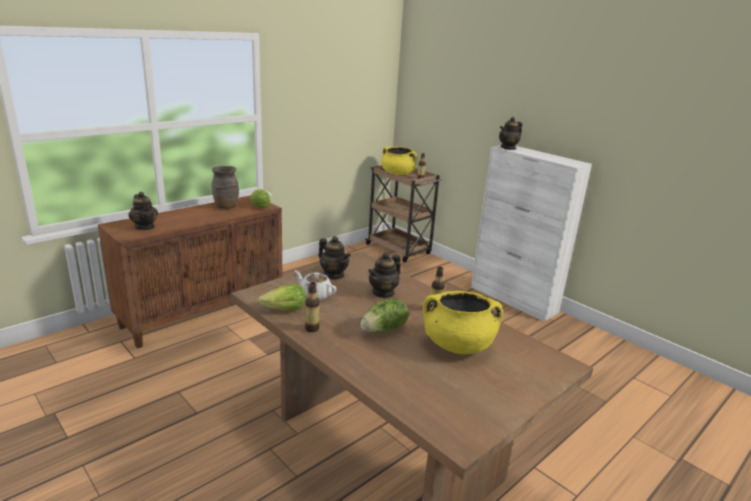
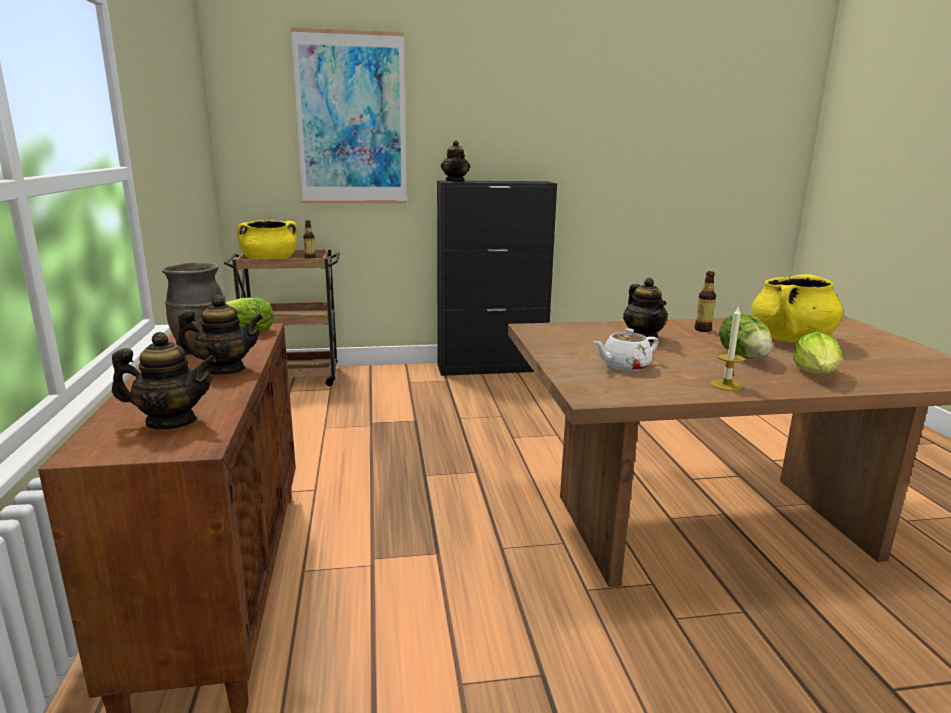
camera: 55 degrees left, 5 degrees down
lettuce [257,284,306,310] -> lettuce moved to [793,332,842,375]
bottle [305,282,320,332] -> candle [711,306,745,391]
teapot [318,236,351,279] -> teapot moved to [176,295,264,375]
white cabinet [471,145,592,321] -> black cabinet [437,180,557,376]
none -> picture [291,28,407,204]

